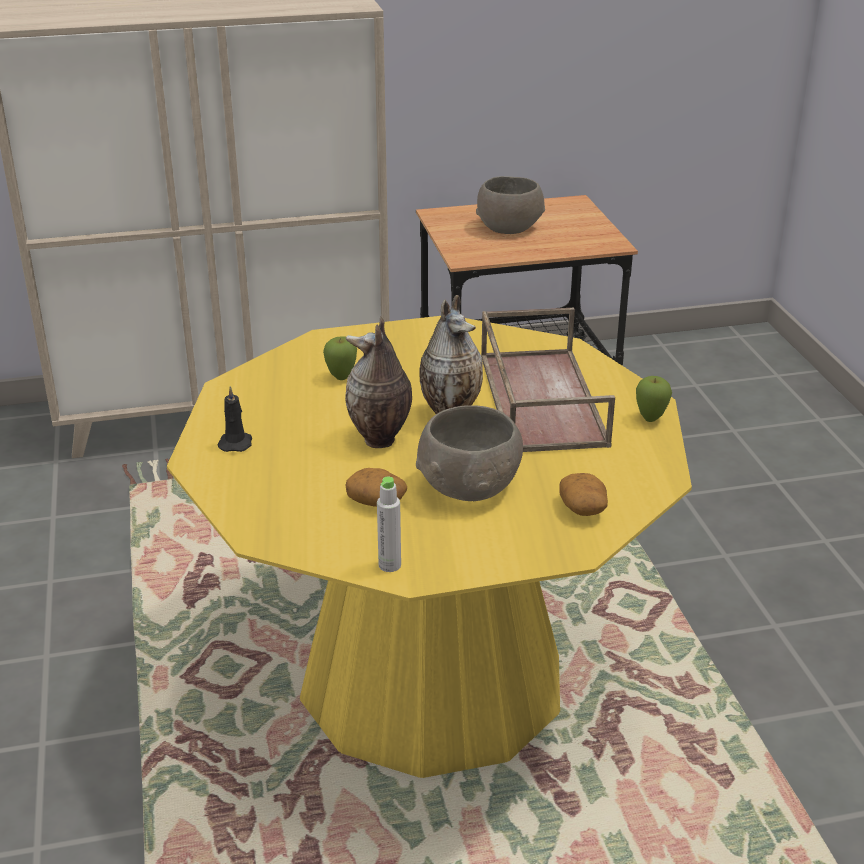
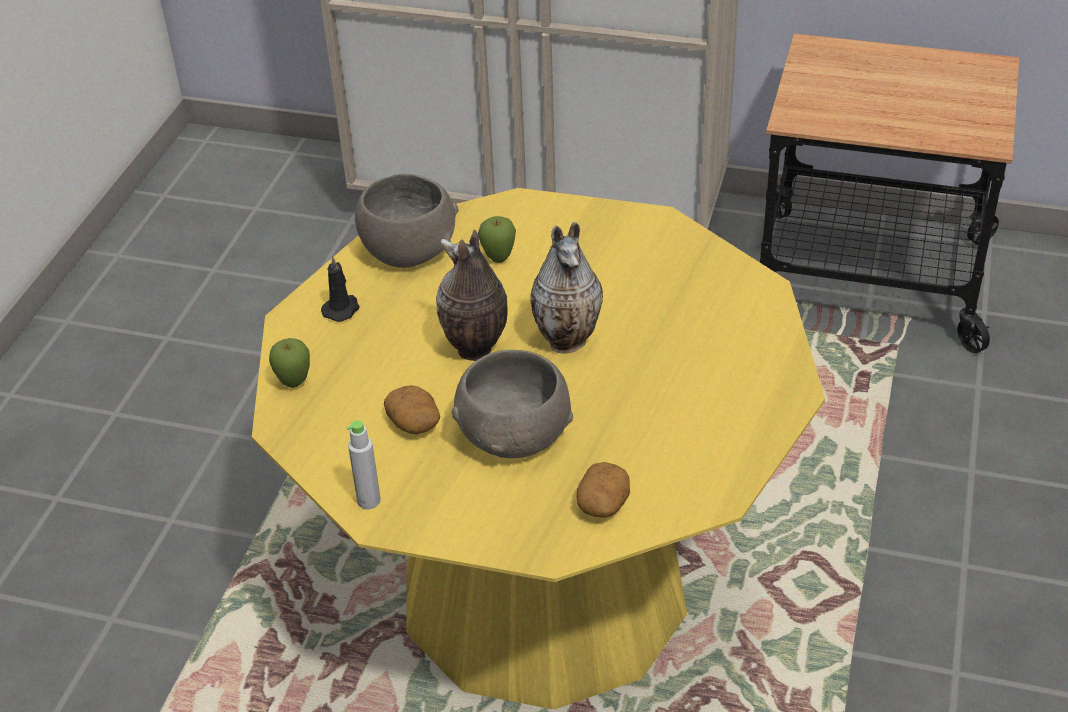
camera: 30 degrees right, 10 degrees up
grey bowl [476,176,545,234] -> grey bowl moved to [355,173,458,268]
brown tray [481,308,615,452] -> none
apple [636,376,672,422] -> apple moved to [269,338,310,388]

